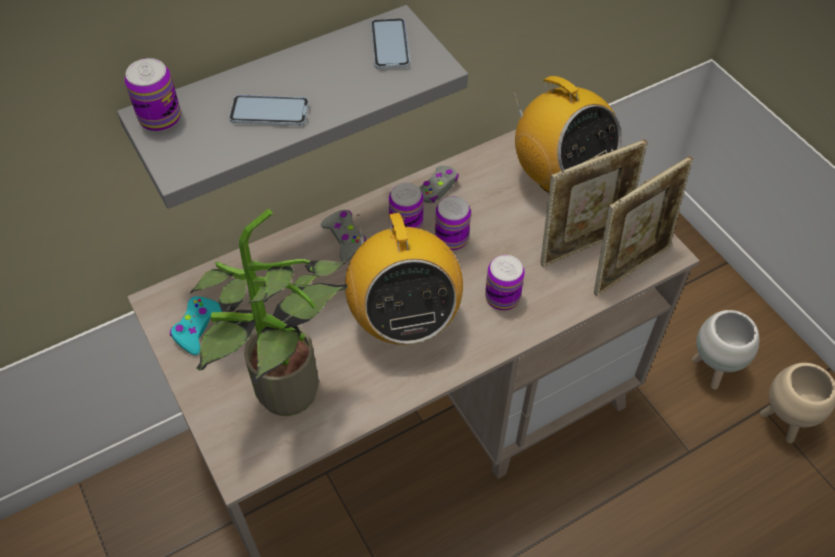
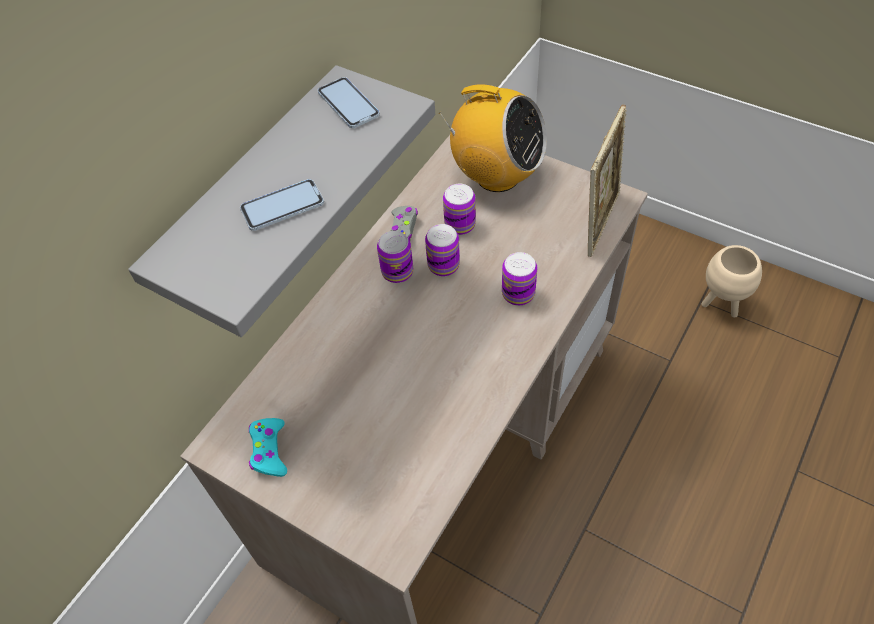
camera: 25 degrees left, 0 degrees up
can [125,58,181,132] -> can moved to [443,184,476,235]
potted plant [190,209,348,416] -> none
grey game controller [321,210,366,262] -> none
radio [345,213,463,345] -> none
picture frame [540,139,648,267] -> none
white planter [692,310,759,390] -> none

